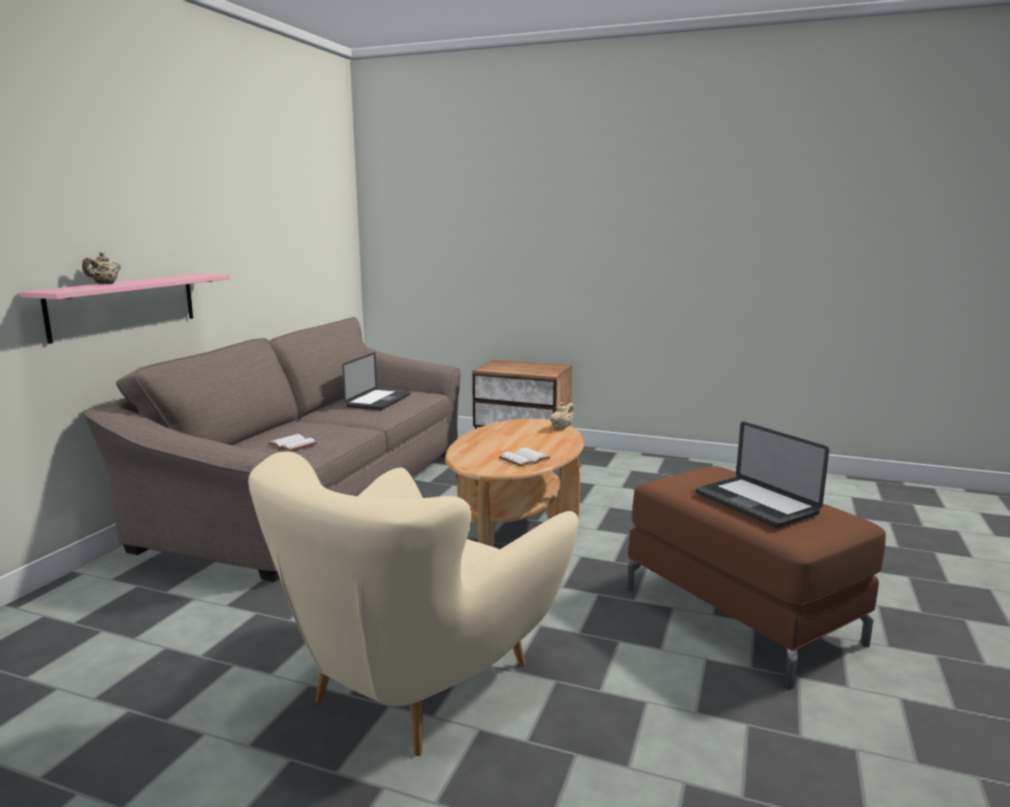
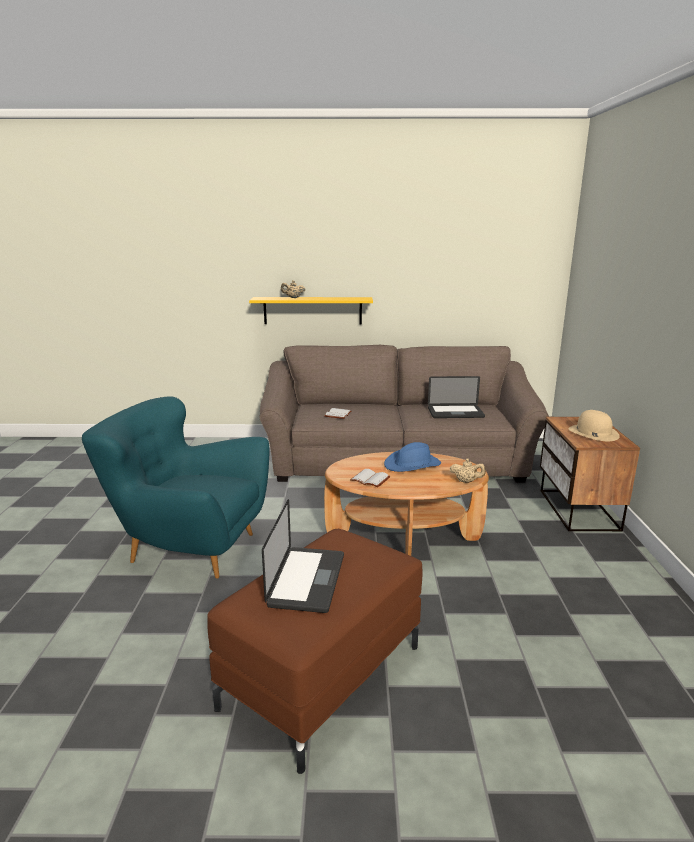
camera: 70 degrees right, 5 degrees up
pink shelf [20,274,230,344] -> yellow shelf [249,297,373,324]
beige armchair [248,451,578,756] -> turquoise armchair [82,396,269,578]
laptop [696,421,829,528] -> laptop turned 150 degrees clockwise [262,499,344,613]
none -> blue hat [384,442,441,472]
none -> beige hat [569,410,620,441]

